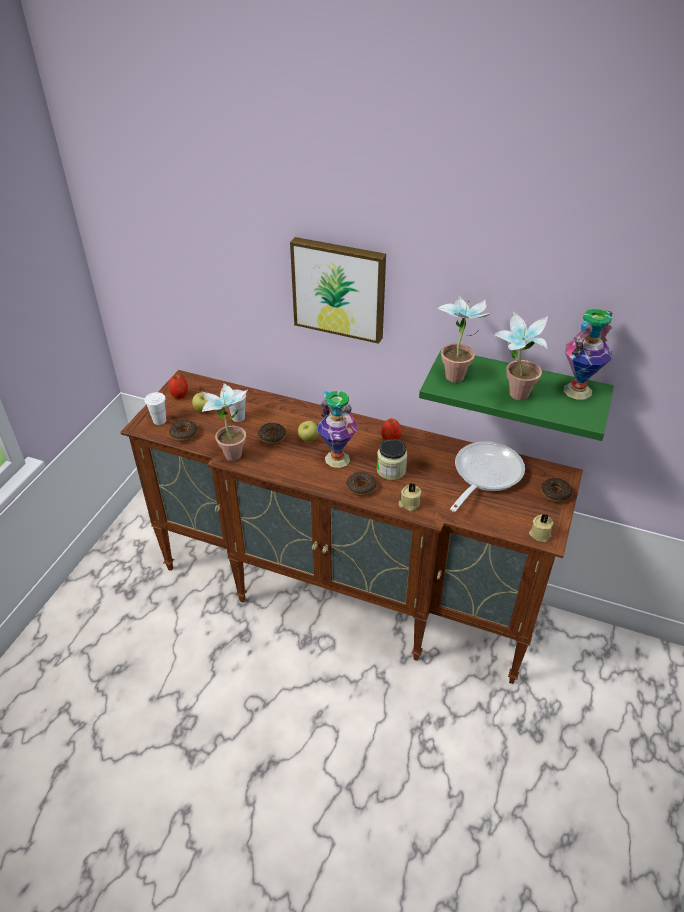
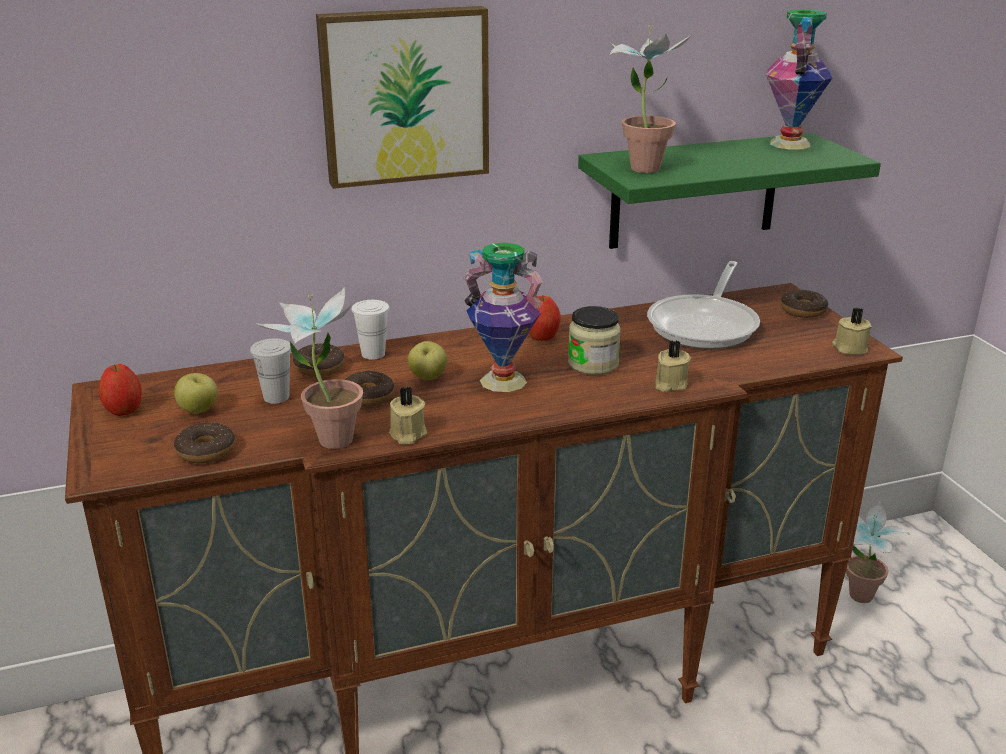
camera: 40 degrees left, 15 degrees down
white cup [144,392,166,425] -> white cup moved to [351,300,389,360]
donut [346,472,377,496] -> donut moved to [293,344,344,377]
frying pan [450,441,525,512] -> frying pan turned 150 degrees counterclockwise [647,261,760,349]
potted plant [493,311,548,400] -> potted plant moved to [846,500,910,603]
none -> beige candle [389,387,427,445]

